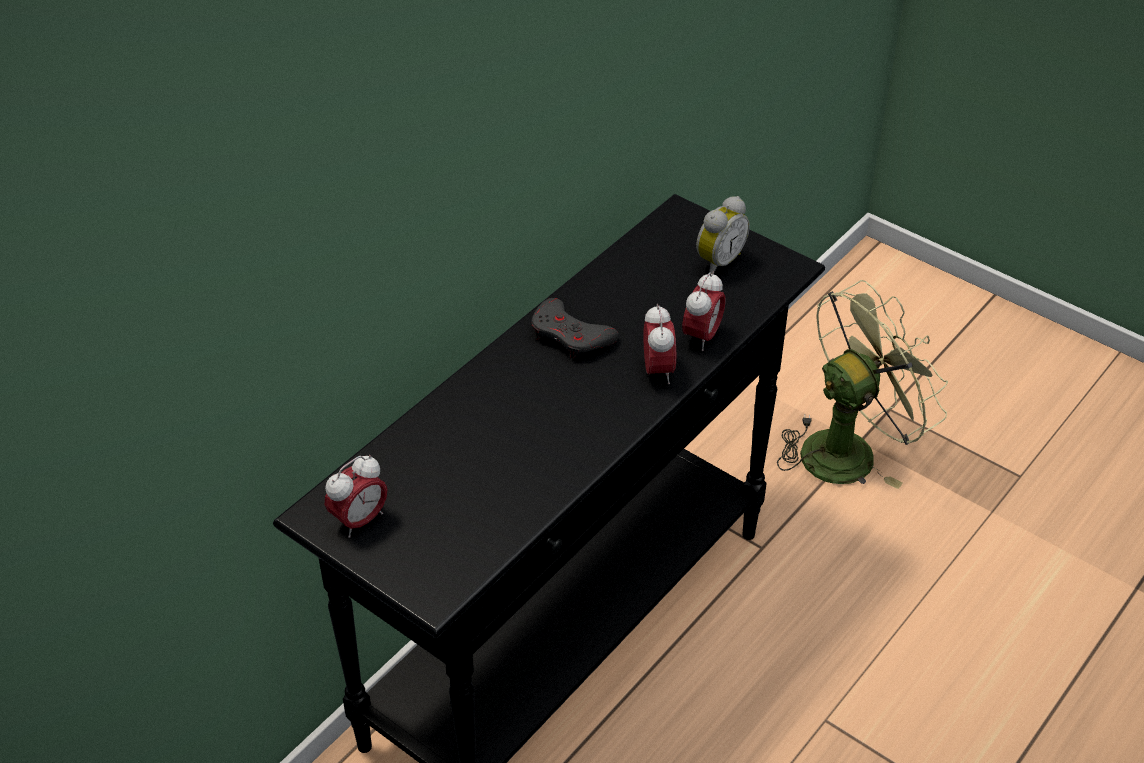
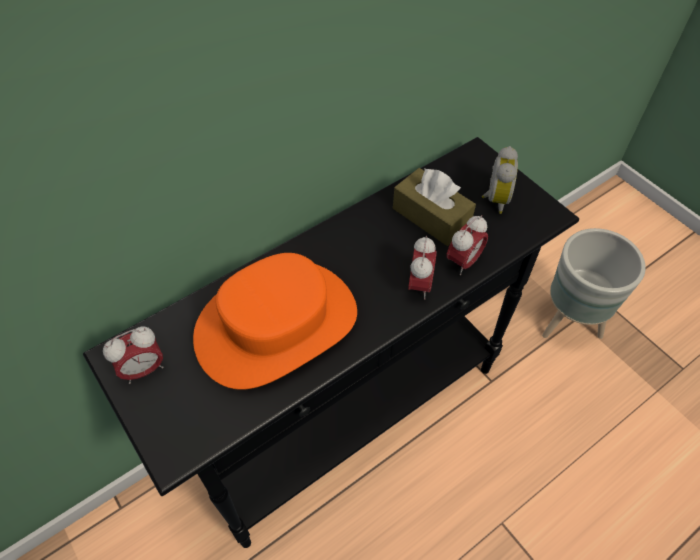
camera: 15 degrees right, 10 degrees up
grey game controller [531,298,619,359] -> none
alarm clock [696,196,750,274] -> alarm clock turned 45 degrees counterclockwise [482,146,518,214]
green fan [777,280,948,489] -> grey planter [542,228,646,339]
none -> orange hat [193,253,357,390]
none -> brown tissue box [393,168,476,246]

